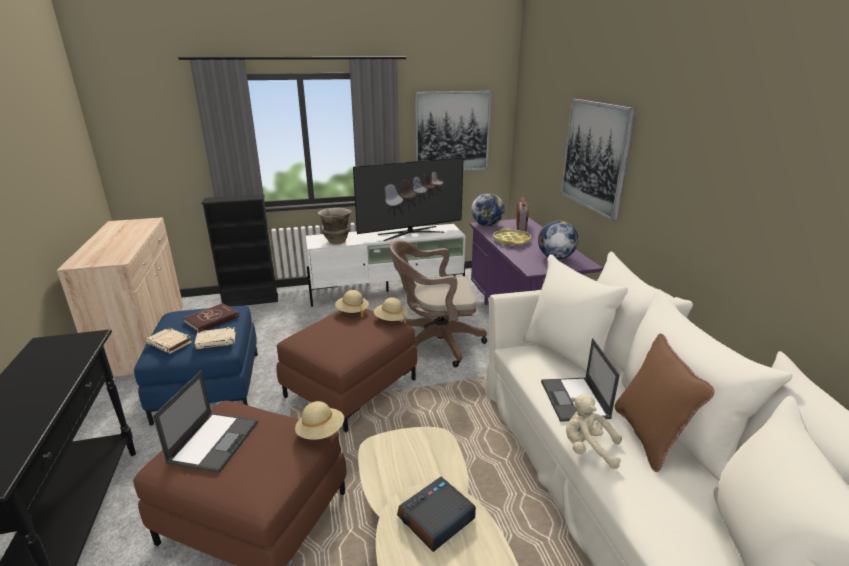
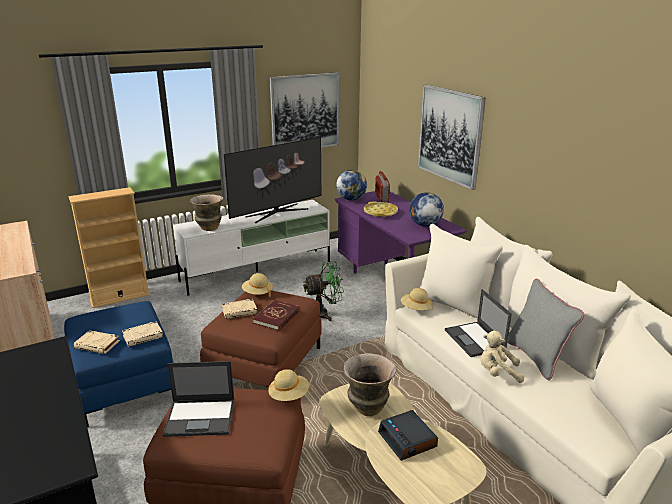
camera: 15 degrees left, 0 degrees up
laptop [153,370,258,473] -> laptop turned 90 degrees clockwise [163,361,234,437]
red book [183,303,239,332] -> red book moved to [253,300,300,331]
black bookcase [201,194,278,307] -> beige bookcase [68,187,150,308]
beige hat [374,297,408,324] -> beige hat moved to [401,288,433,310]
brown office chair [390,241,487,367] -> green fan [303,261,344,321]
alarm clock [397,477,476,552] -> alarm clock turned 60 degrees counterclockwise [378,410,438,461]
brown pillow [615,334,715,472] -> grey pillow [507,279,584,380]
none -> beige book [222,299,258,319]
none -> vase [344,353,397,416]

